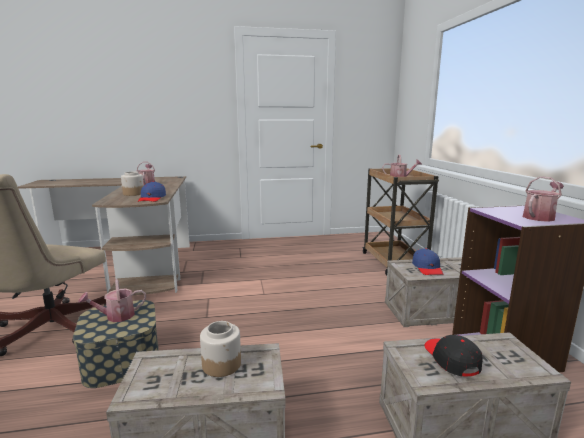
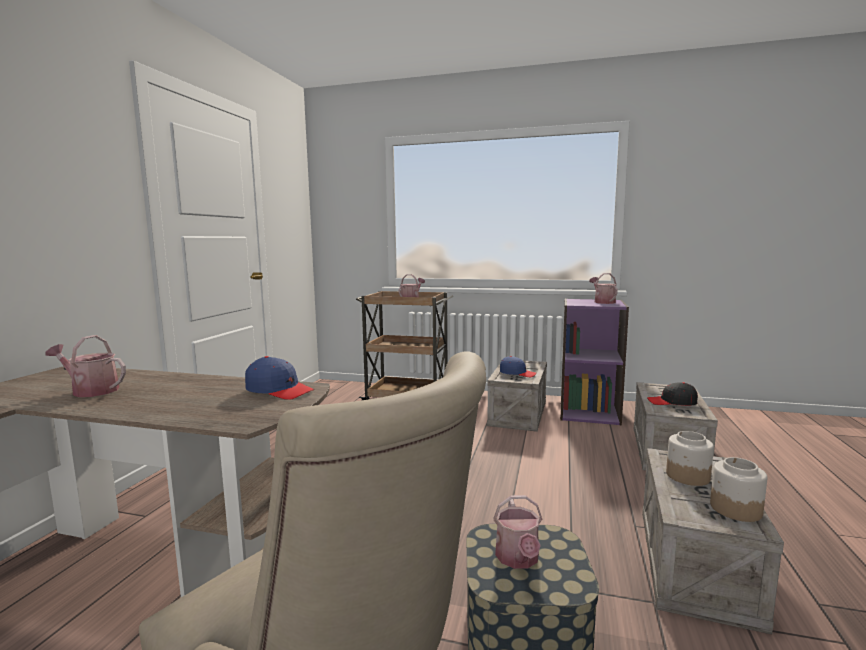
camera: 65 degrees left, 5 degrees down
jar [121,172,144,196] -> jar moved to [710,457,767,522]

